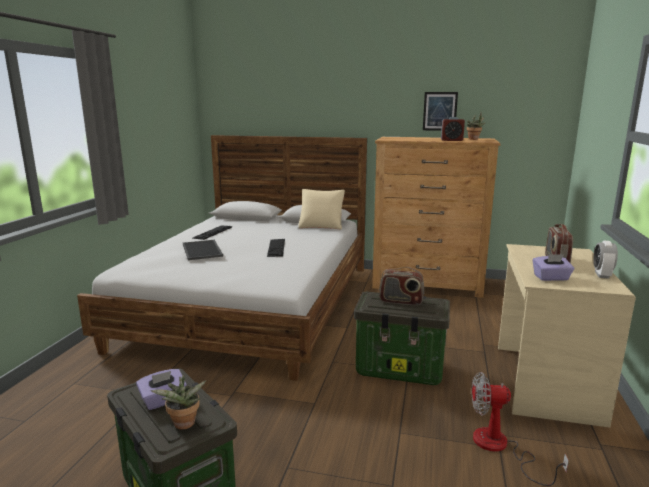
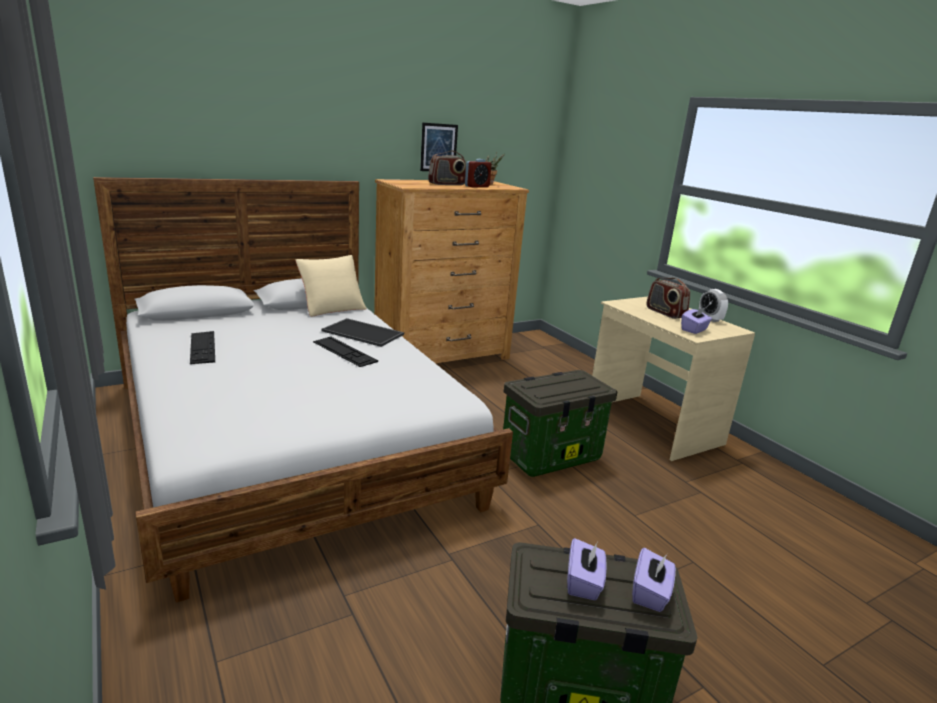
camera: 45 degrees left, 5 degrees up
potted plant [151,375,206,430] -> purple tissue box [632,548,676,612]
tray [183,240,223,260] -> tray moved to [321,318,404,347]
radio [379,267,424,306] -> radio moved to [428,150,466,185]
fan [472,372,569,486] -> none

